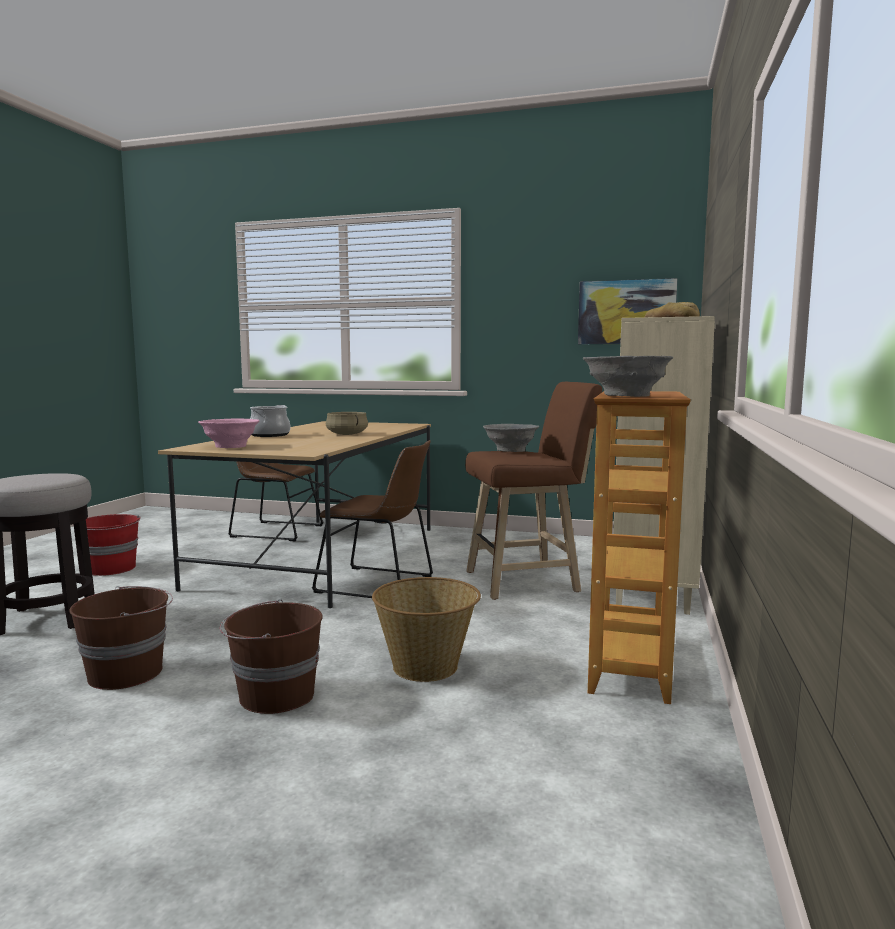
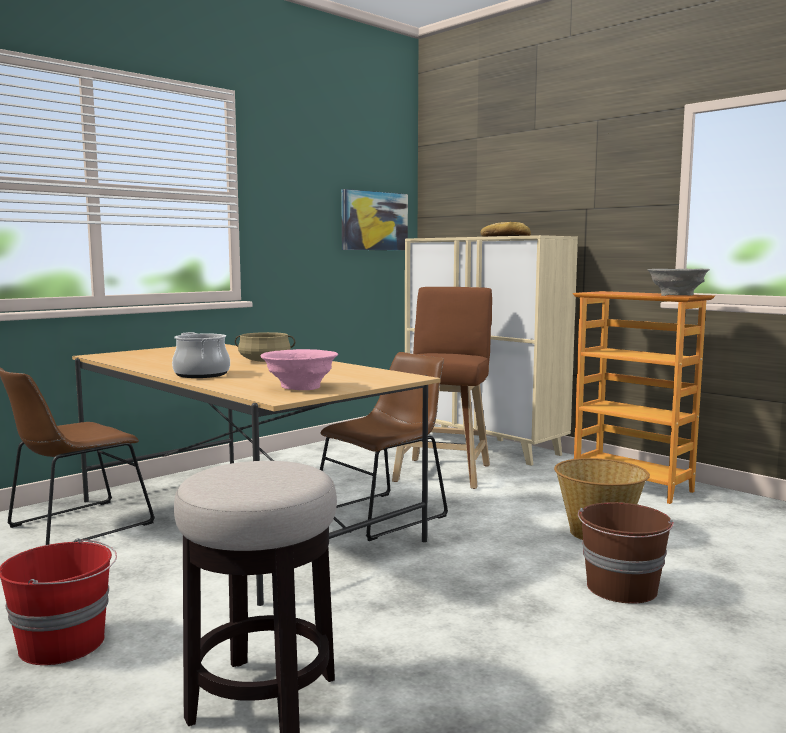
camera: 60 degrees left, 0 degrees up
brown bucket [69,586,173,690] -> none
grey bowl [483,424,539,452] -> none

